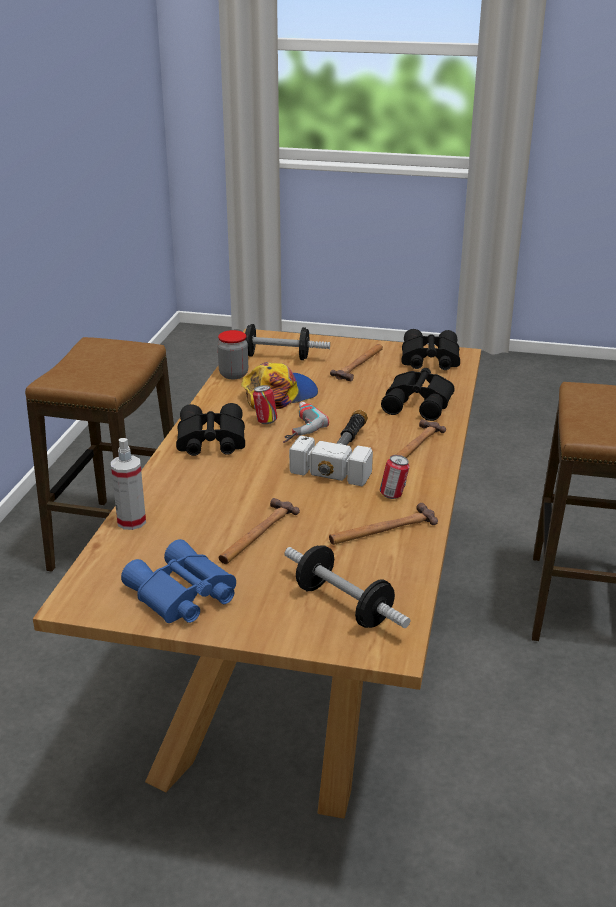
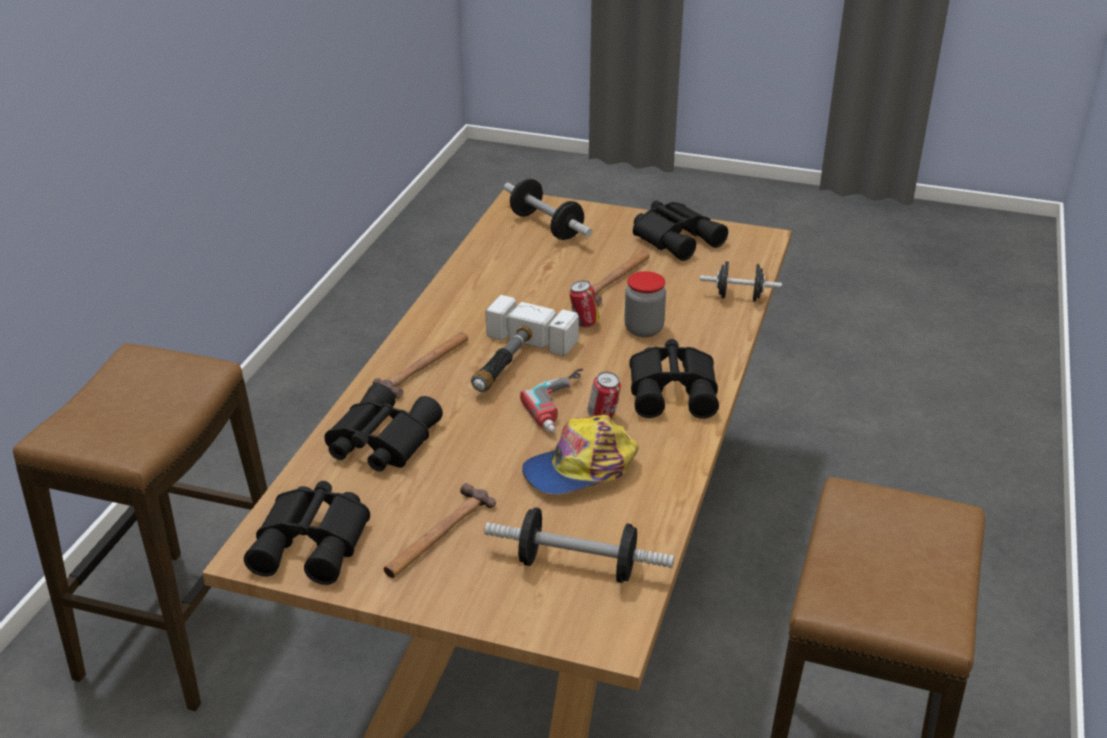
camera: 175 degrees left, 5 degrees up
spray bottle [111,438,146,530] -> black dumbbell [700,261,782,302]
blue binoculars [121,539,236,623] -> black binoculars [633,201,728,261]
jar [218,330,248,379] -> jar moved to [624,271,666,337]
hammer [329,503,438,545] -> none
can [380,455,410,499] -> can moved to [569,280,599,327]

